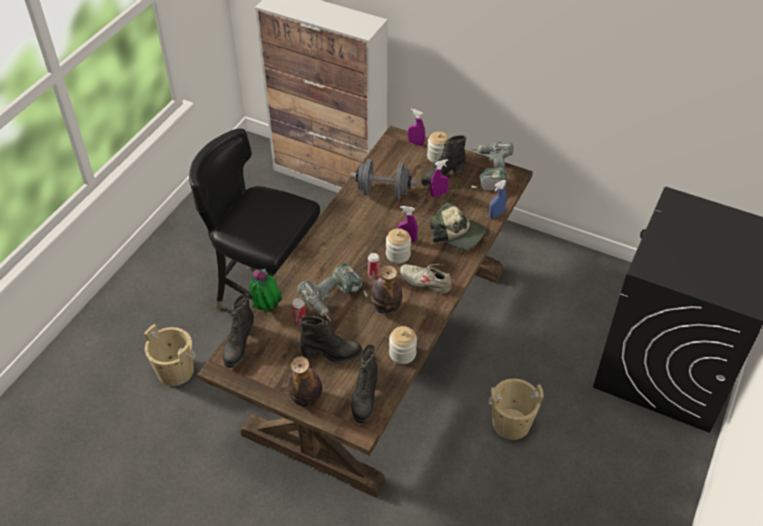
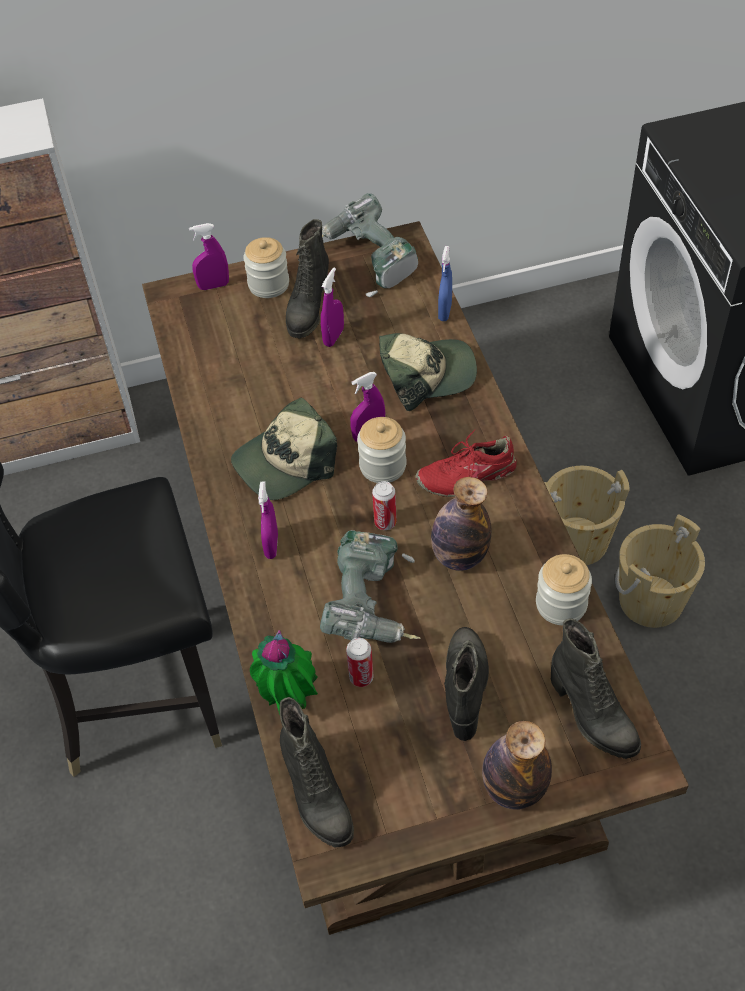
camera: 40 degrees left, 5 degrees up
beige bucket [144,324,195,386] -> beige bucket moved to [544,466,630,565]
black boot [300,316,362,363] -> black boot turned 45 degrees counterclockwise [444,627,489,741]
grey dumbbell [350,159,418,199] -> none
beige shoe [400,264,452,293] -> red shoe [416,429,517,497]
none -> cap [231,397,337,500]
none -> purple spray bottle [258,482,278,559]

